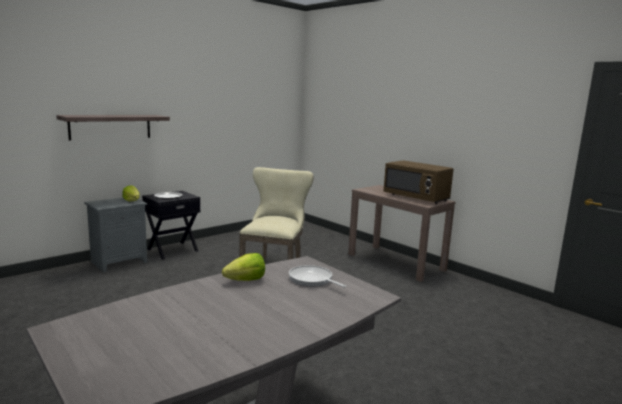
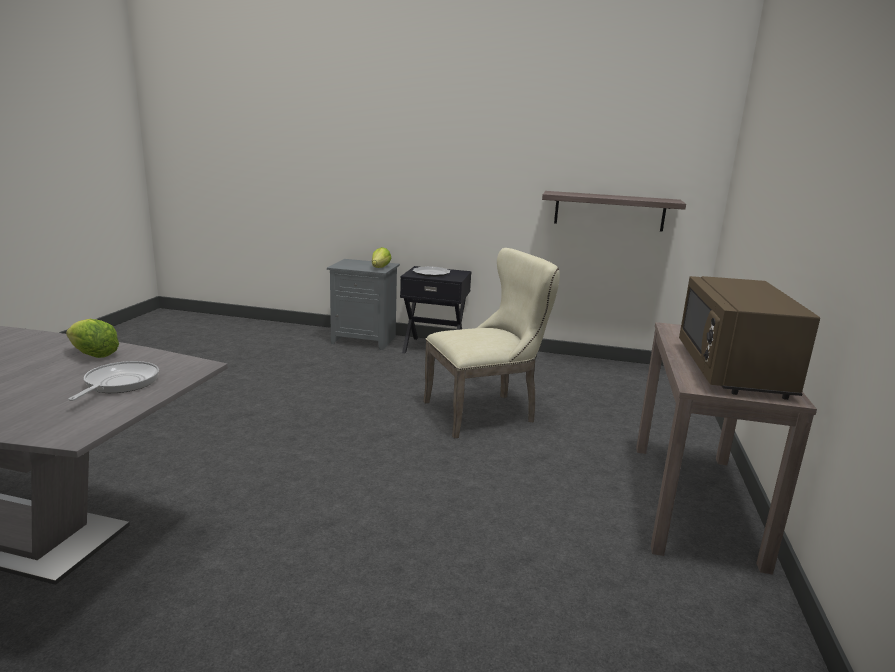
camera: 55 degrees right, 5 degrees up
shelf [56,115,170,141] -> shelf moved to [542,191,686,232]

